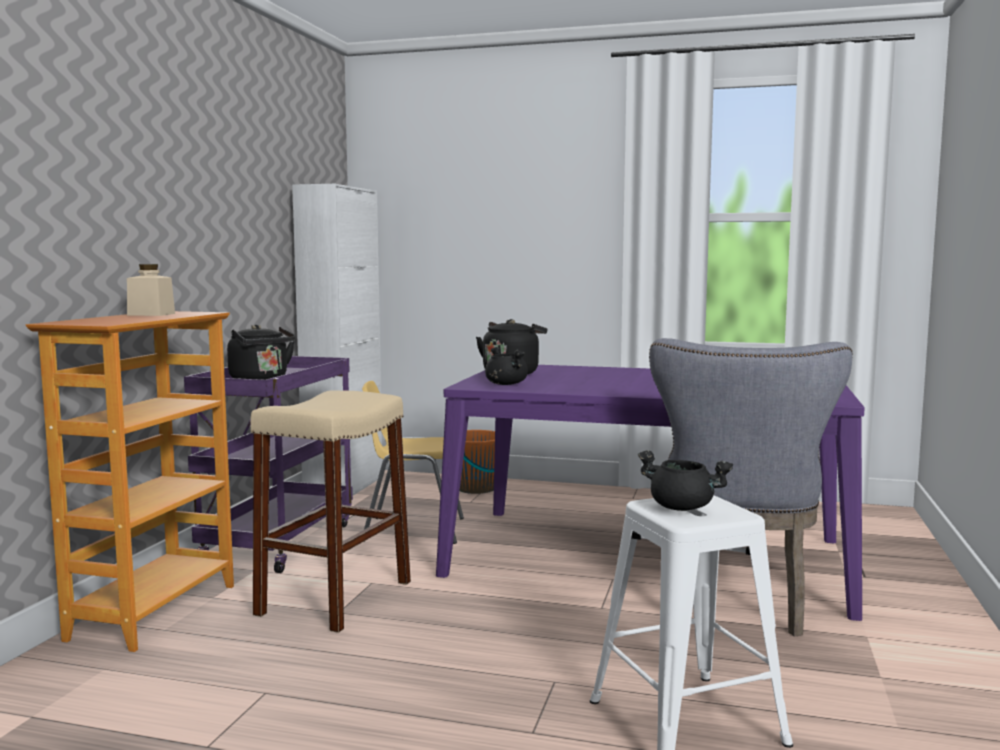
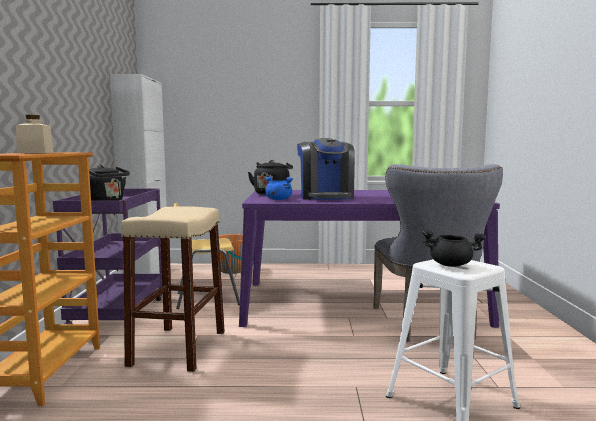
camera: 15 degrees left, 0 degrees up
black cooking pot [485,347,528,385] -> blue cooking pot [265,177,293,200]
none -> coffee machine [297,138,355,200]

